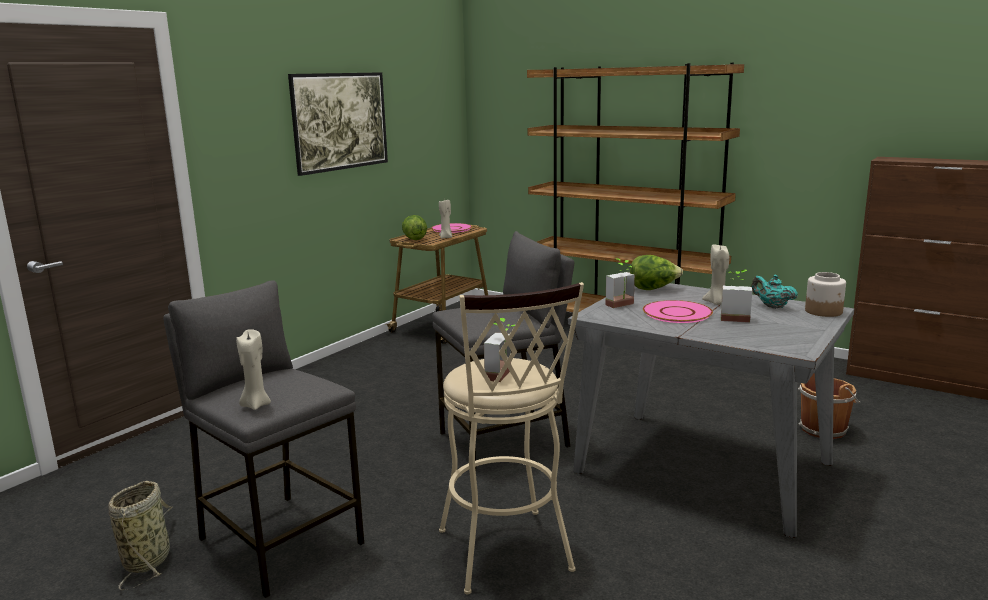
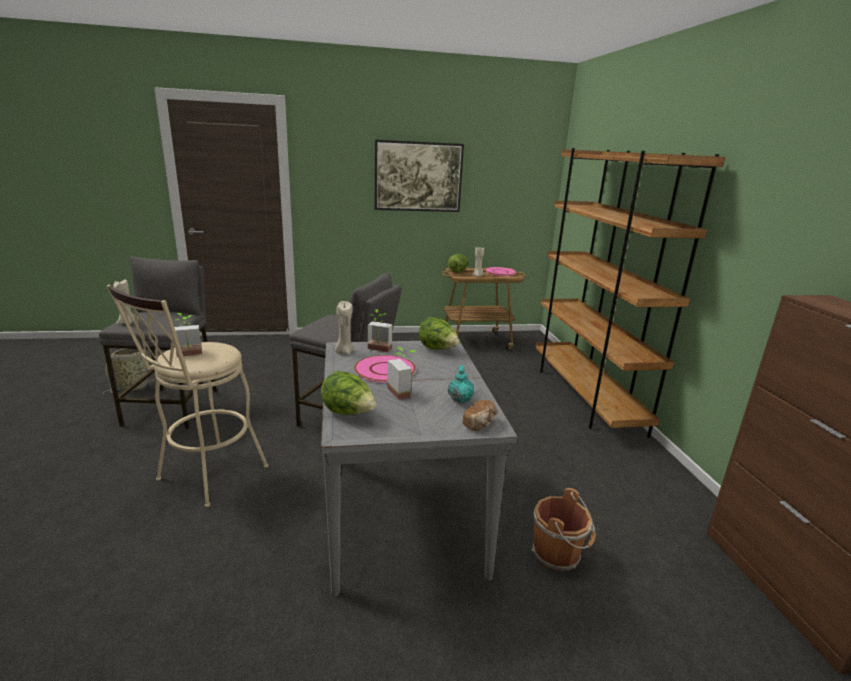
camera: 45 degrees right, 5 degrees up
beige candle [702,245,729,305] -> beige candle moved to [335,301,354,354]
jar [805,272,846,317] -> bread [462,400,497,431]
none -> lettuce [321,371,377,415]

